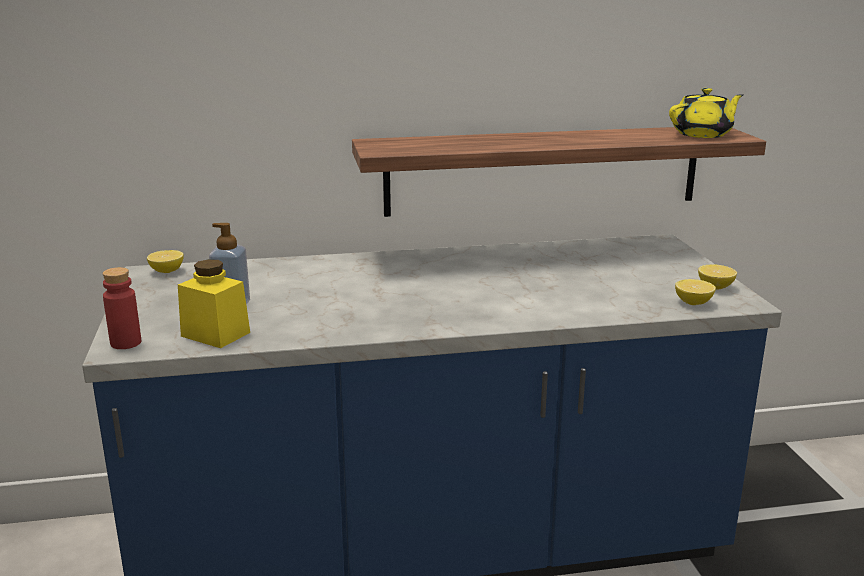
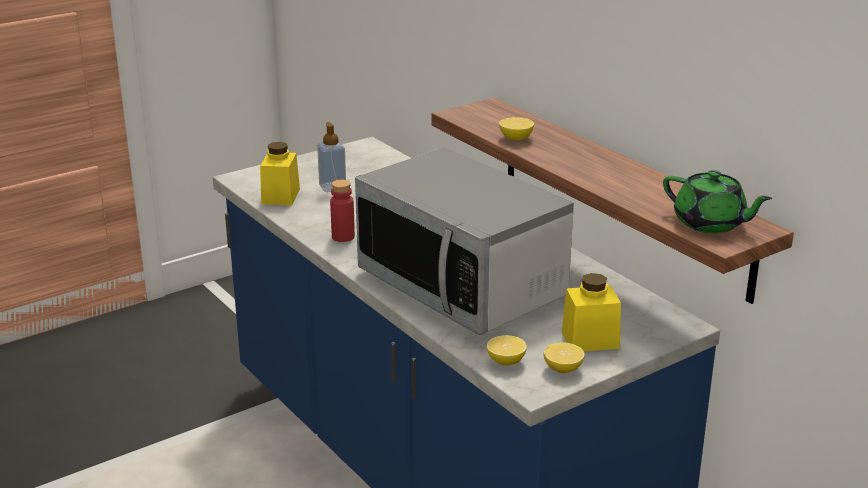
camera: 65 degrees right, 5 degrees up
red bottle [102,267,141,349] -> red bottle moved to [330,180,355,242]
lemon [147,250,183,273] -> lemon moved to [499,117,534,141]
yellow teapot [669,88,743,138] -> green teapot [663,170,772,233]
none -> microwave [355,147,574,335]
none -> yellow jar [562,273,621,351]

